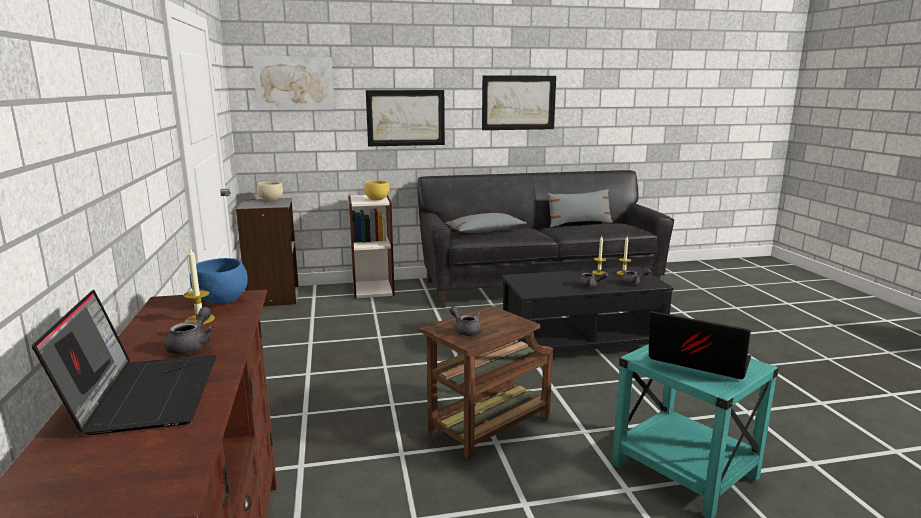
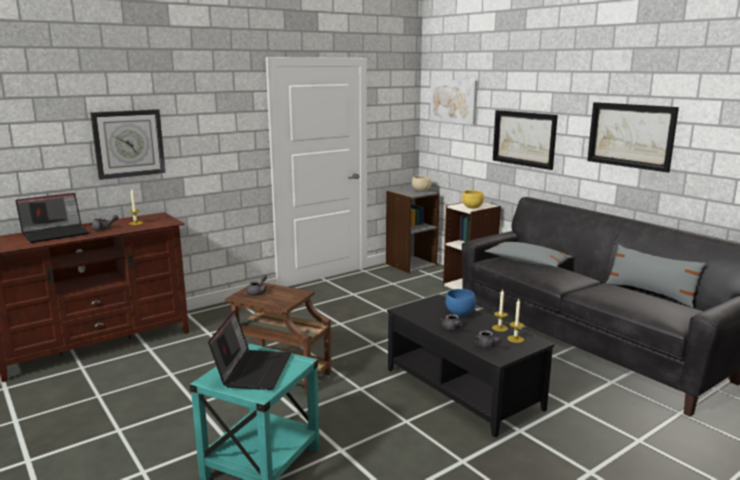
camera: 65 degrees right, 0 degrees up
blue bowl [190,258,248,304] -> blue bowl moved to [446,289,476,317]
none -> wall clock [90,109,166,180]

